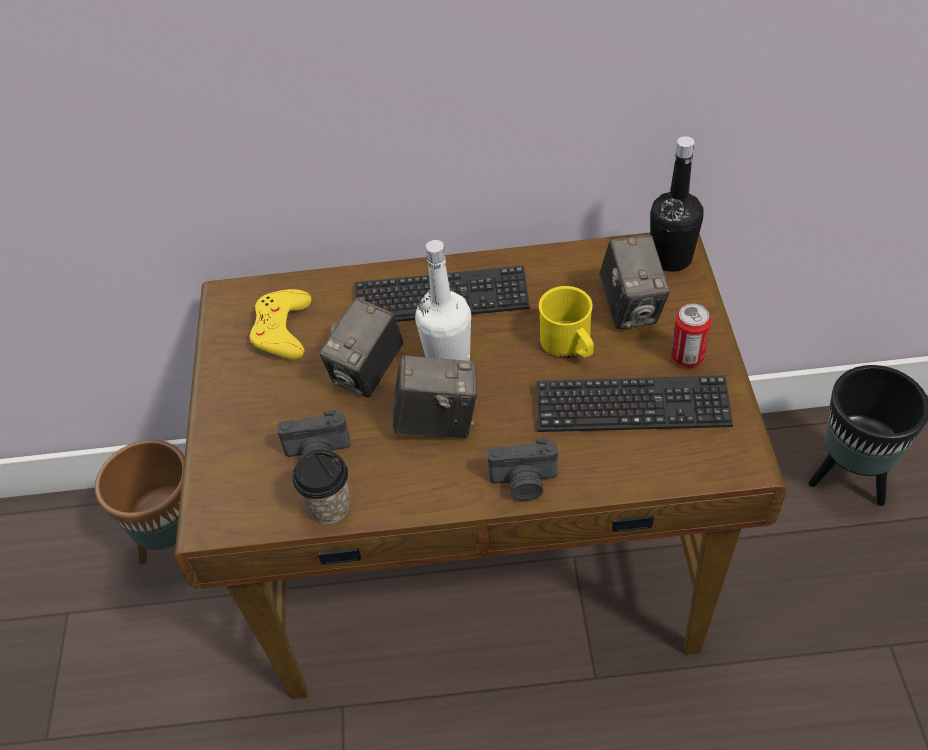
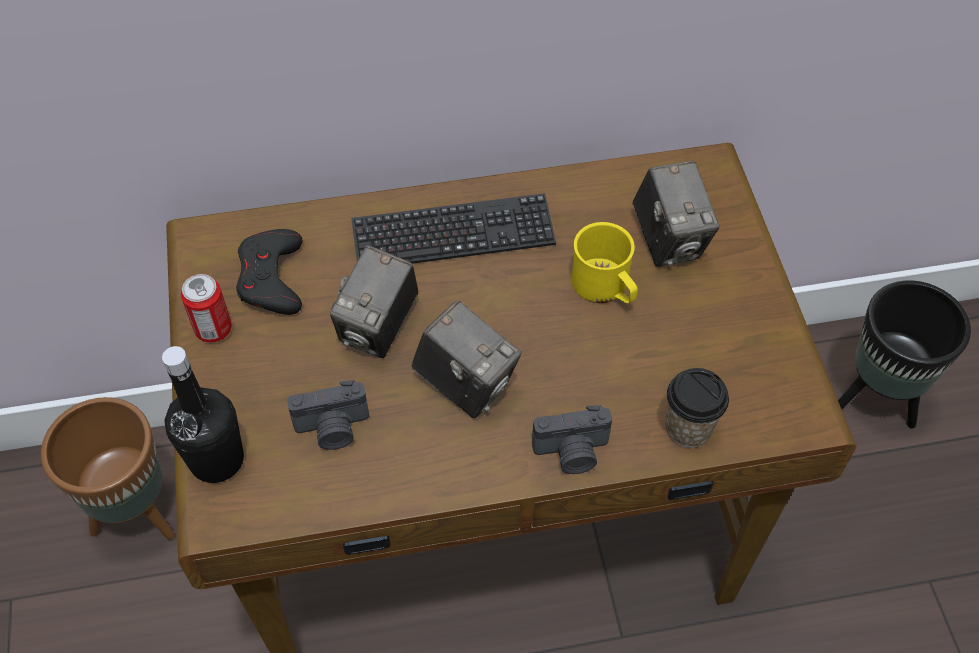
camera: 10 degrees left, 5 degrees up
yellow game controller [250,289,311,360] -> black game controller [236,229,302,315]
cup [292,450,350,524] -> cup moved to [666,368,729,448]
camera [393,355,477,438] -> camera turned 45 degrees clockwise [411,301,522,419]
white bottle [415,240,471,361] -> none
keyboard [536,375,733,432] -> none
black bottle [650,136,704,272] -> black bottle moved to [162,346,244,483]
can [671,304,711,367] -> can moved to [181,274,232,343]

